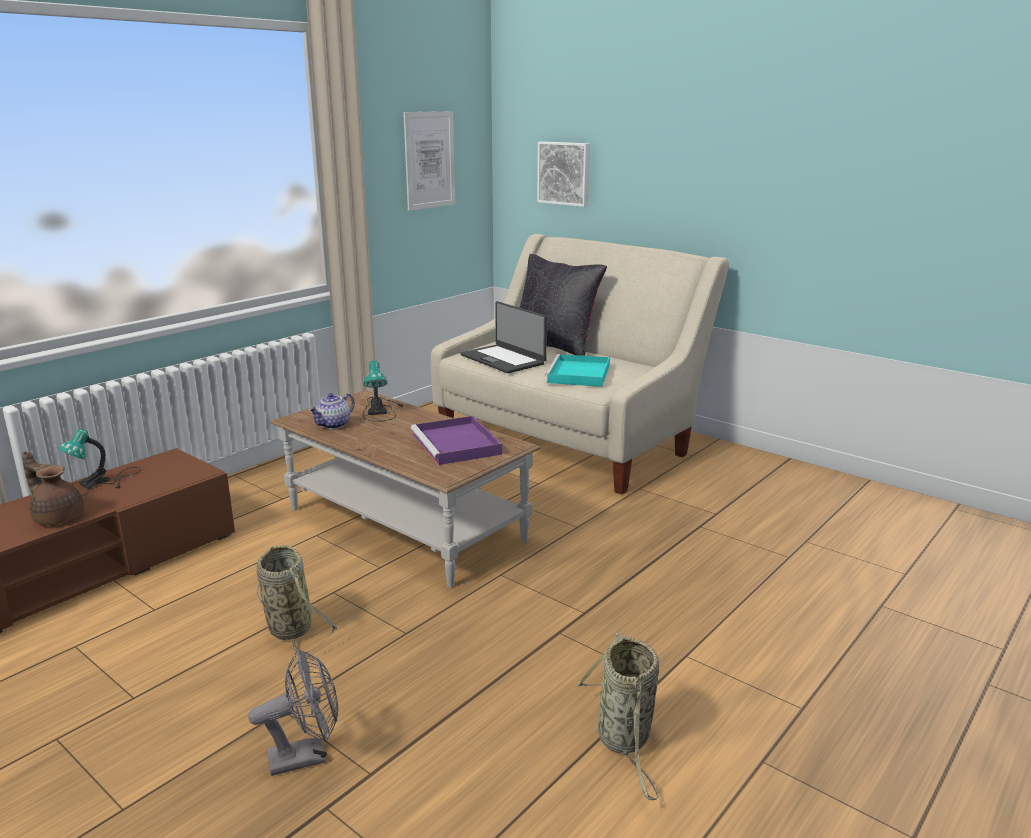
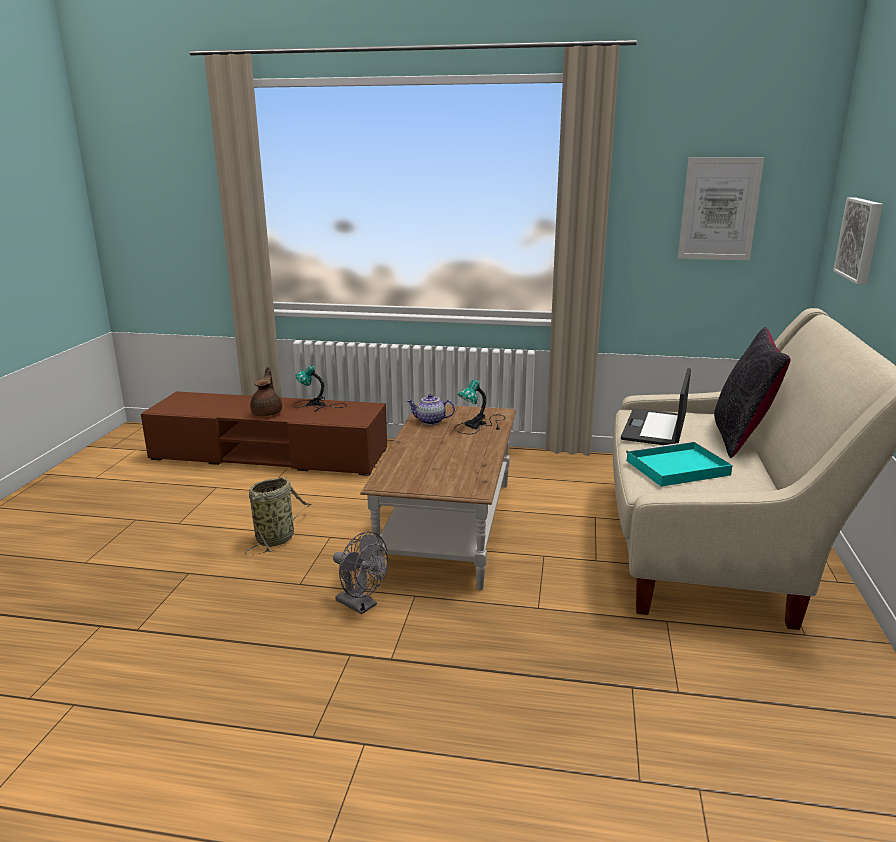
camera: 60 degrees right, 0 degrees up
grey fan [248,649,338,776] -> grey fan moved to [333,531,388,615]
purple tray [411,416,502,465] -> none
basket [575,631,659,800] -> none

